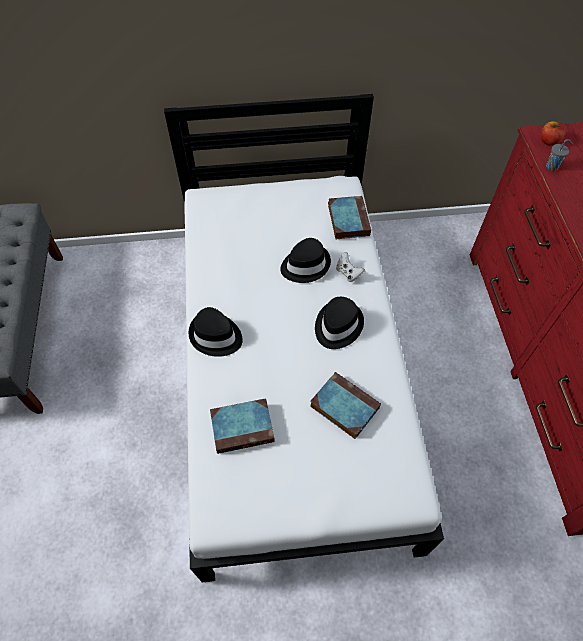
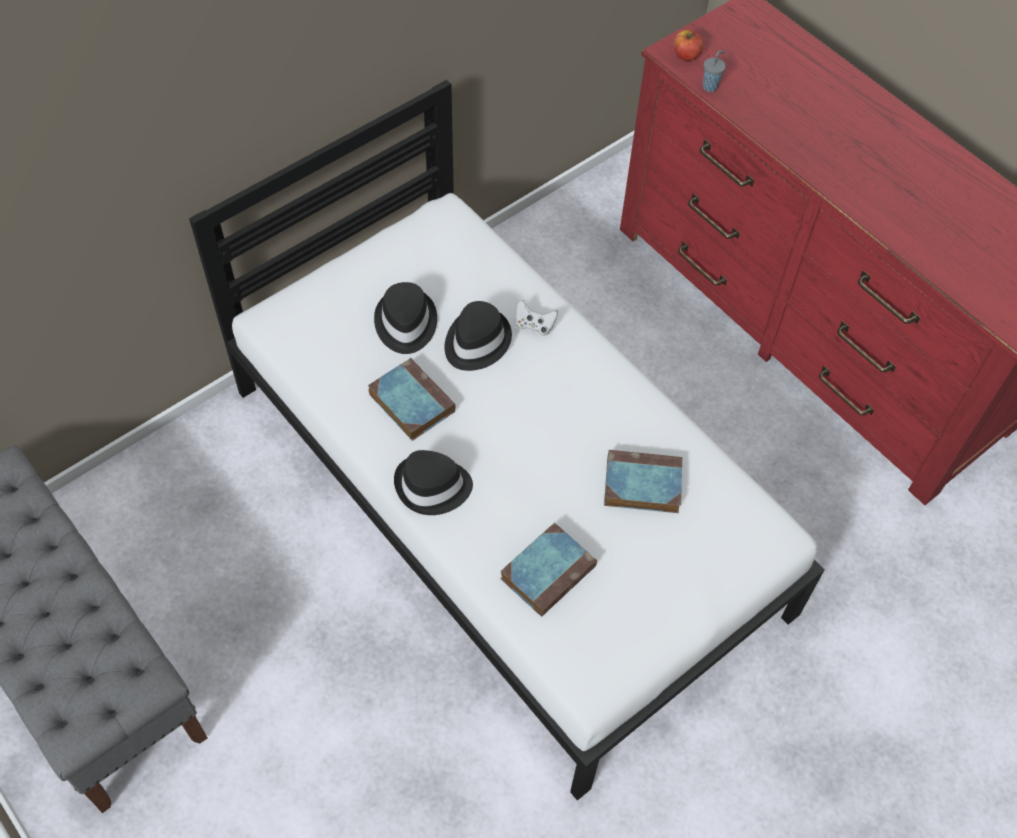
camera: 35 degrees left, 0 degrees up
black hat [315,297,364,349] -> black hat moved to [374,282,437,354]
book [328,196,371,239] -> book moved to [368,358,455,441]

